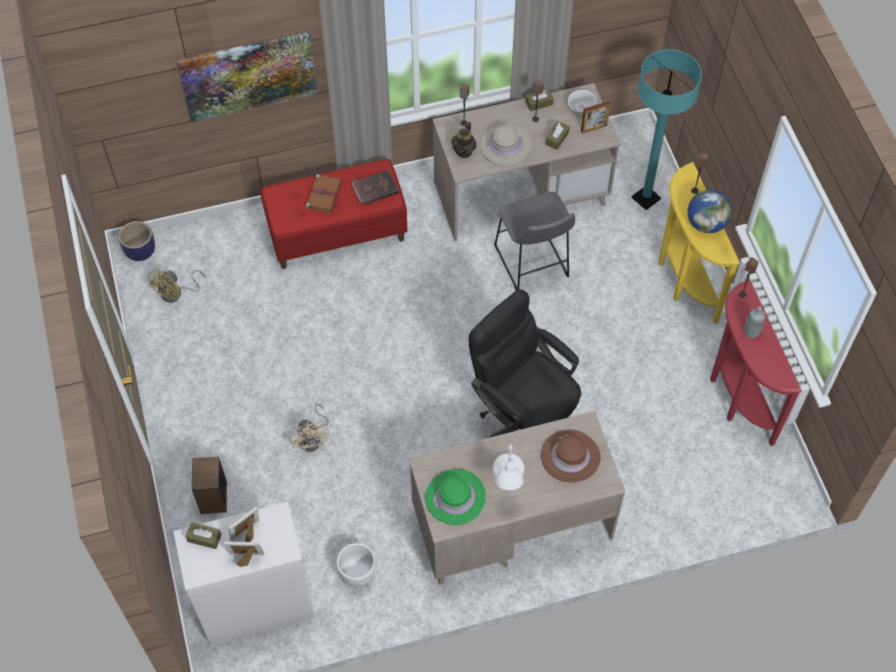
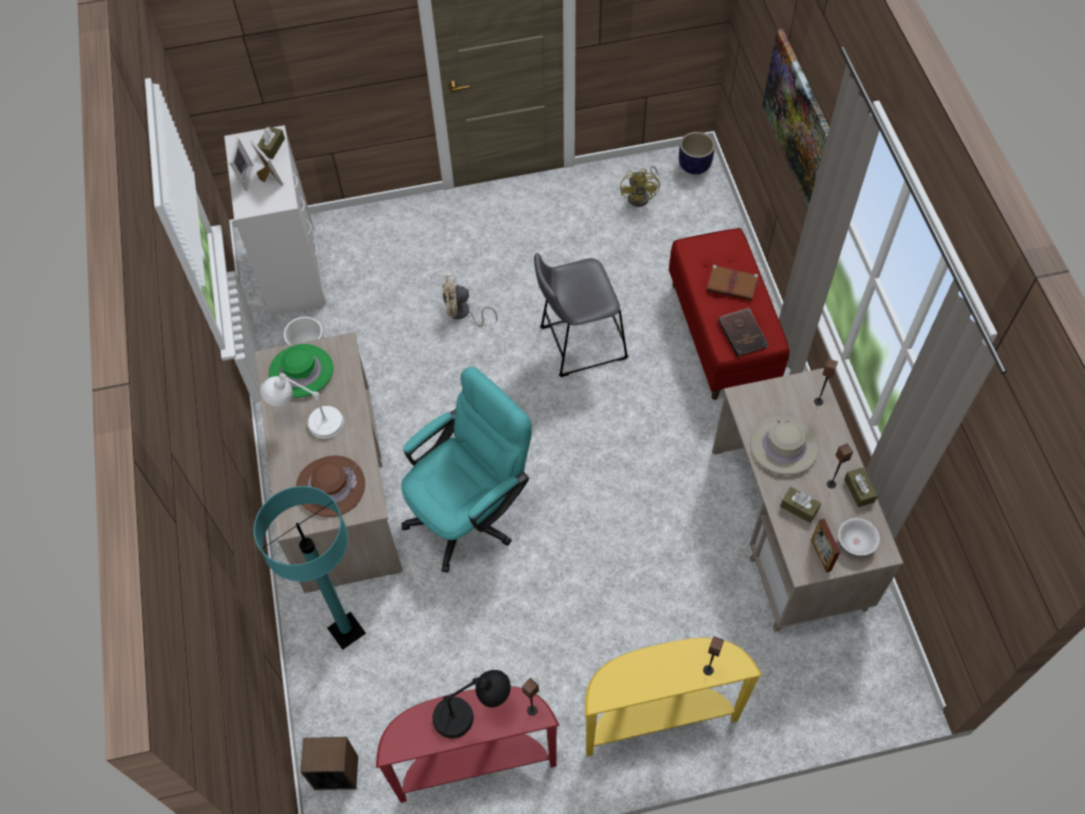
camera: 95 degrees right, 0 degrees up
yellow fan [148,268,205,303] -> yellow fan turned 120 degrees counterclockwise [620,166,660,207]
speaker [192,456,227,514] -> speaker moved to [300,737,358,790]
teapot [451,122,476,158] -> none
black office chair [469,289,581,438] -> turquoise office chair [401,367,532,573]
grey stool [494,192,575,290] -> grey stool moved to [534,253,629,377]
turquoise floor lamp [631,49,702,210] -> turquoise floor lamp moved to [254,486,366,650]
globe [688,189,732,233] -> none
grey bottle [744,307,765,338] -> black table lamp [432,670,511,738]

